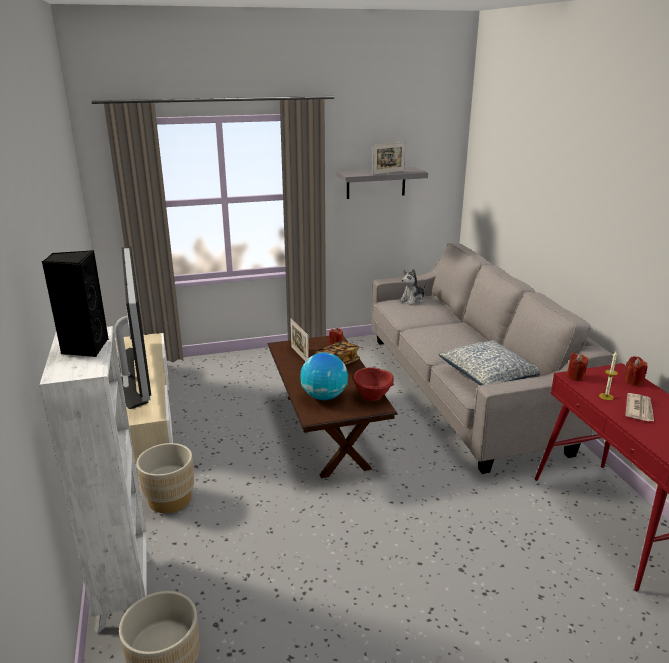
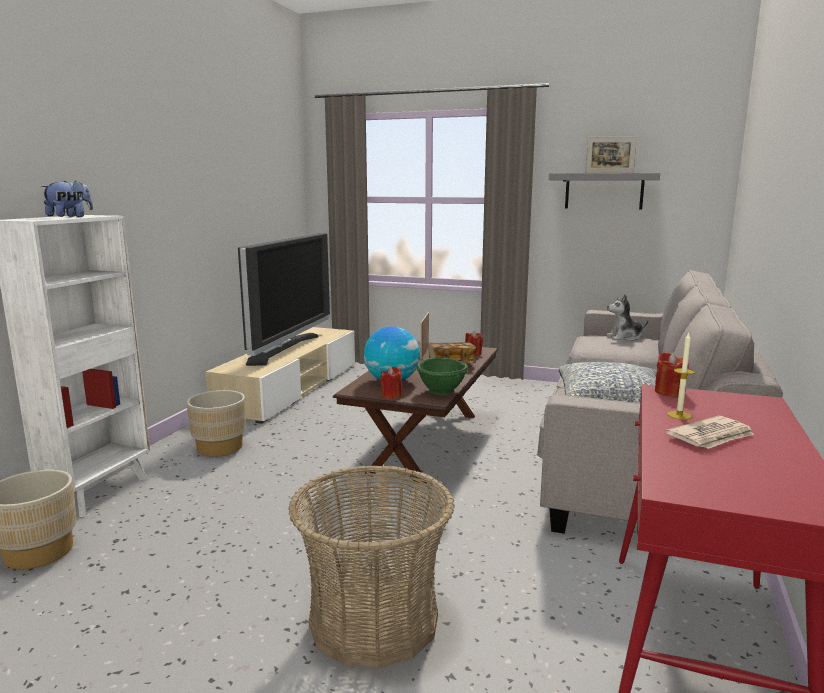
camera: 35 degrees right, 10 degrees down
black speaker [42,250,109,357] -> plush toy [41,181,93,217]
red bowl [353,367,394,401] -> green bowl [416,358,468,395]
red candle [624,356,647,386] -> red candle moved to [380,367,402,399]
none -> basket [288,465,455,668]

